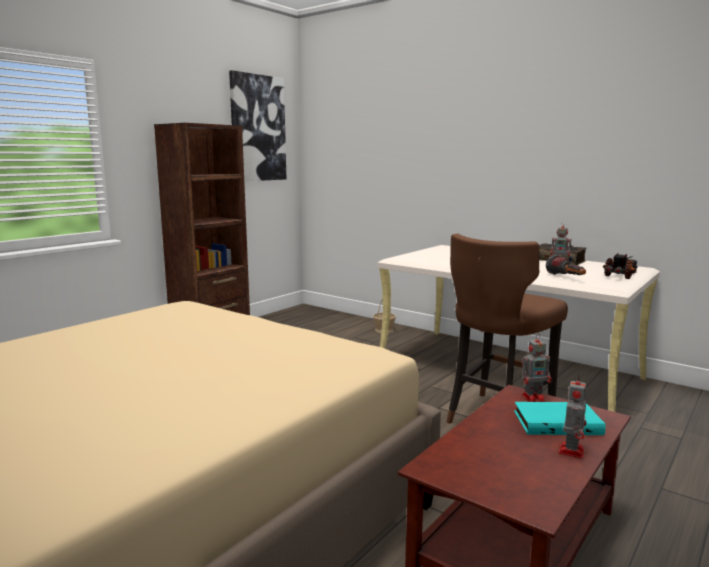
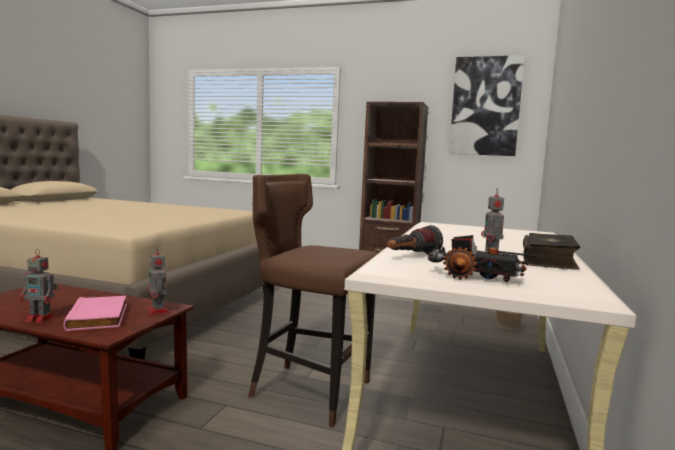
camera: 70 degrees right, 5 degrees down
turquoise book [514,402,606,435] -> pink book [63,296,127,331]

